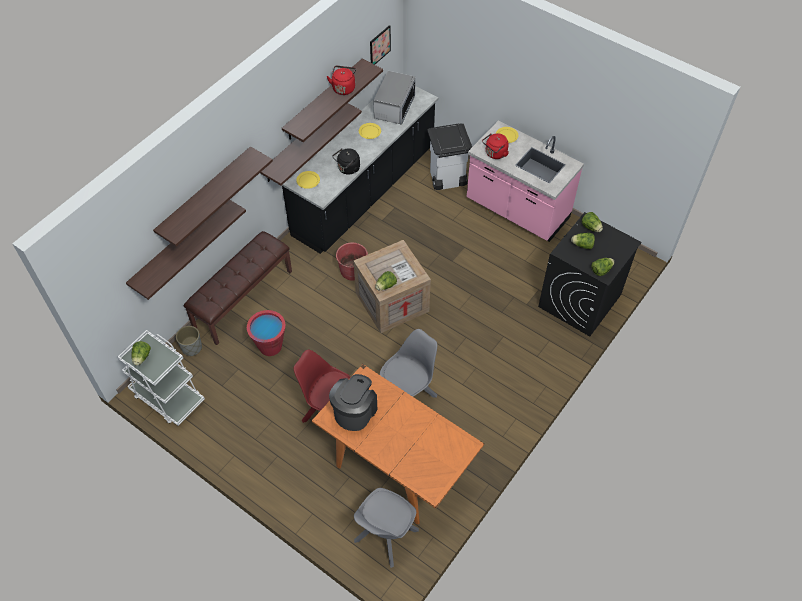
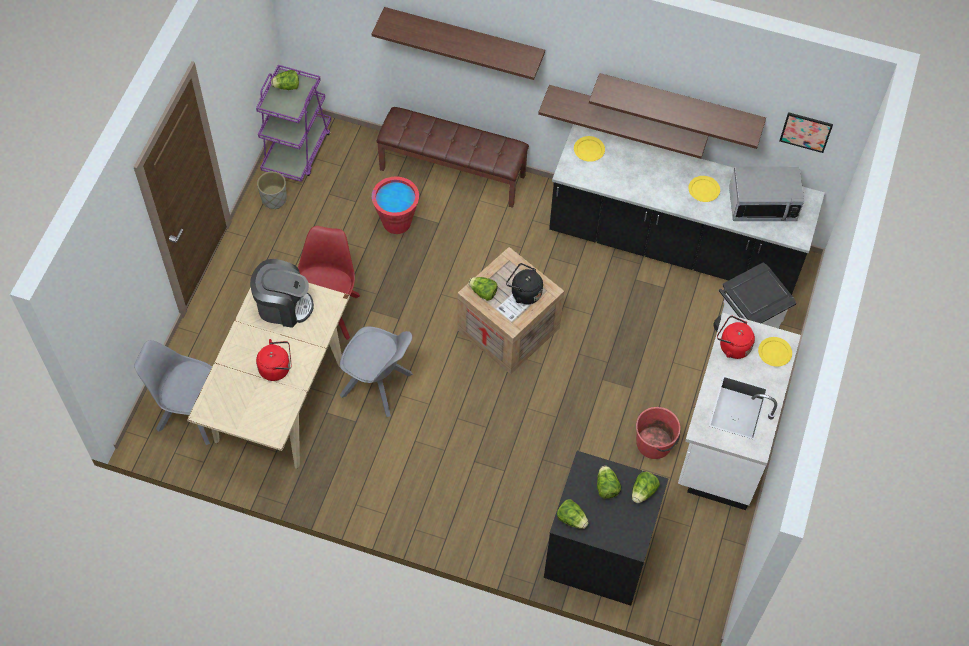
camera: 70 degrees right, 5 degrees up
white cart [118,330,205,426] -> purple cart [256,65,331,182]
shelf [126,200,246,300] -> none
grey planter [176,326,202,356] -> grey planter moved to [257,171,287,209]
orange dining table [312,364,484,525] -> beige dining table [187,283,350,469]
red kettle [327,66,356,95] -> red kettle moved to [256,339,292,381]
black kettle [332,148,360,175] -> black kettle moved to [506,263,543,304]
red bucket [336,242,368,281] -> red bucket moved to [636,406,681,459]
pink counter [467,120,584,242] -> white counter [678,313,801,510]

